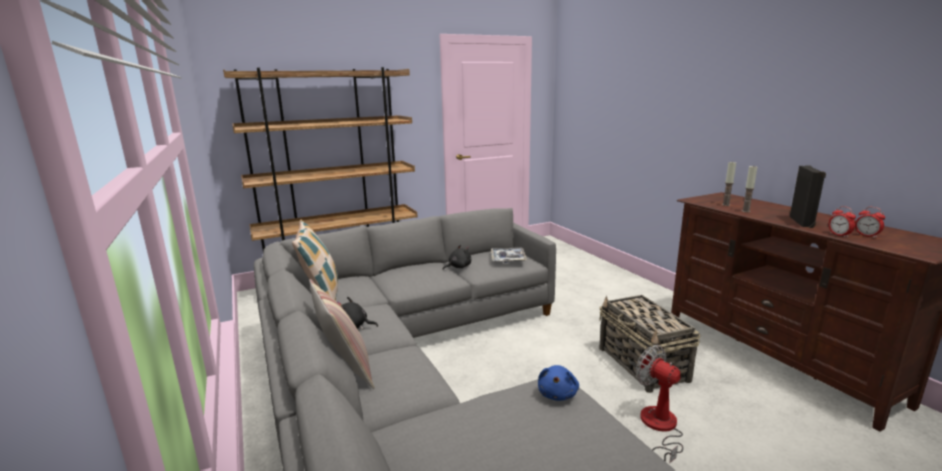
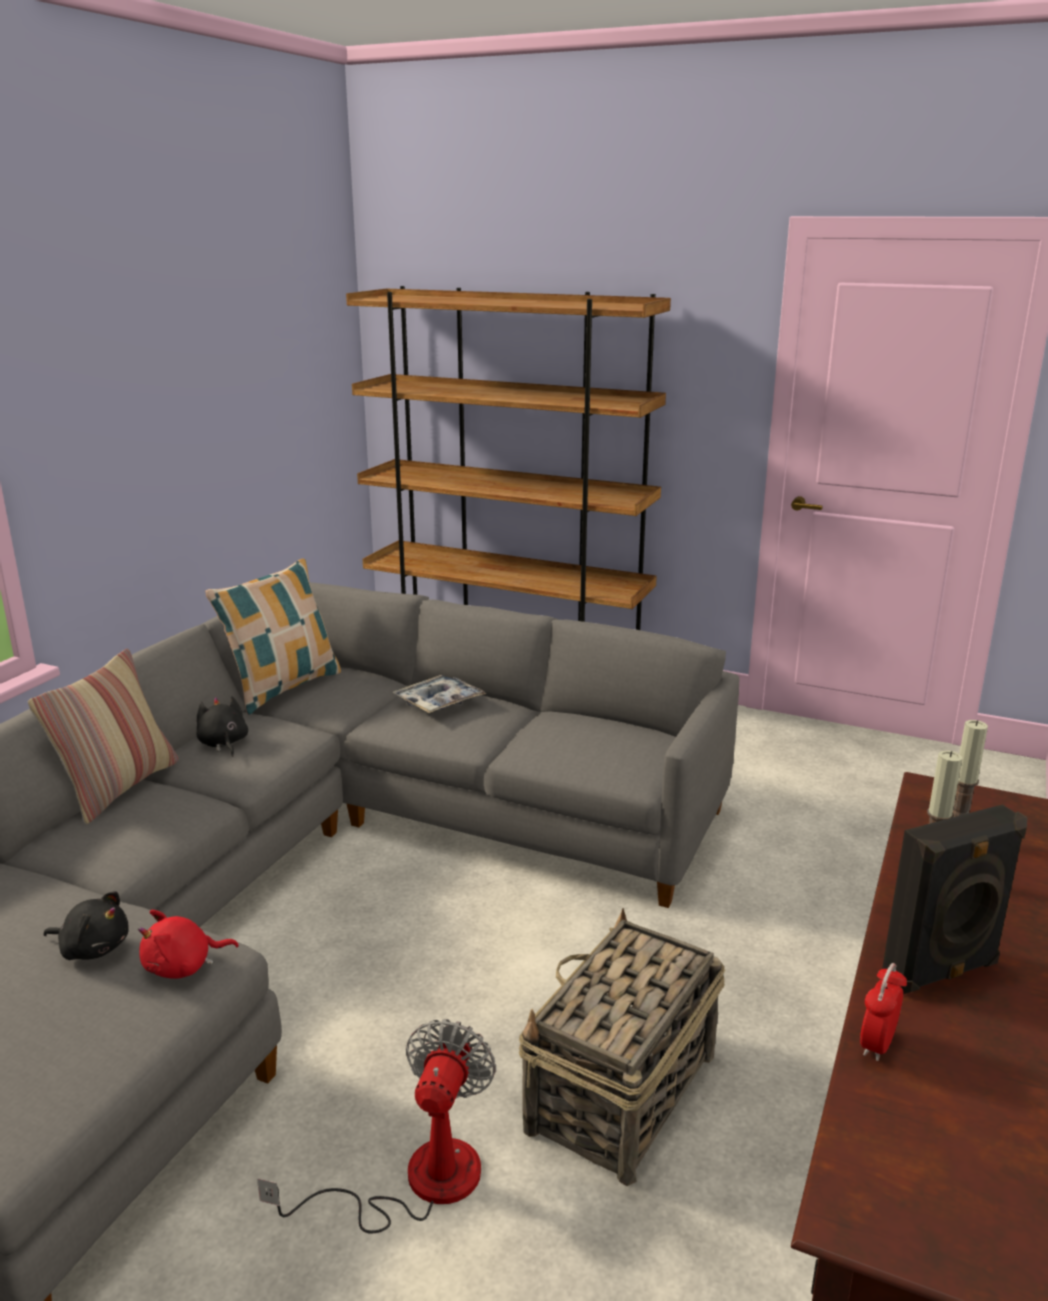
camera: 50 degrees right, 5 degrees up
black plush toy [443,245,471,270] -> black plush toy moved to [44,891,129,960]
tray [491,247,527,263] -> tray moved to [392,675,486,713]
blue plush toy [538,365,579,401] -> red plush toy [138,910,239,979]
alarm clock [855,207,885,238] -> none

